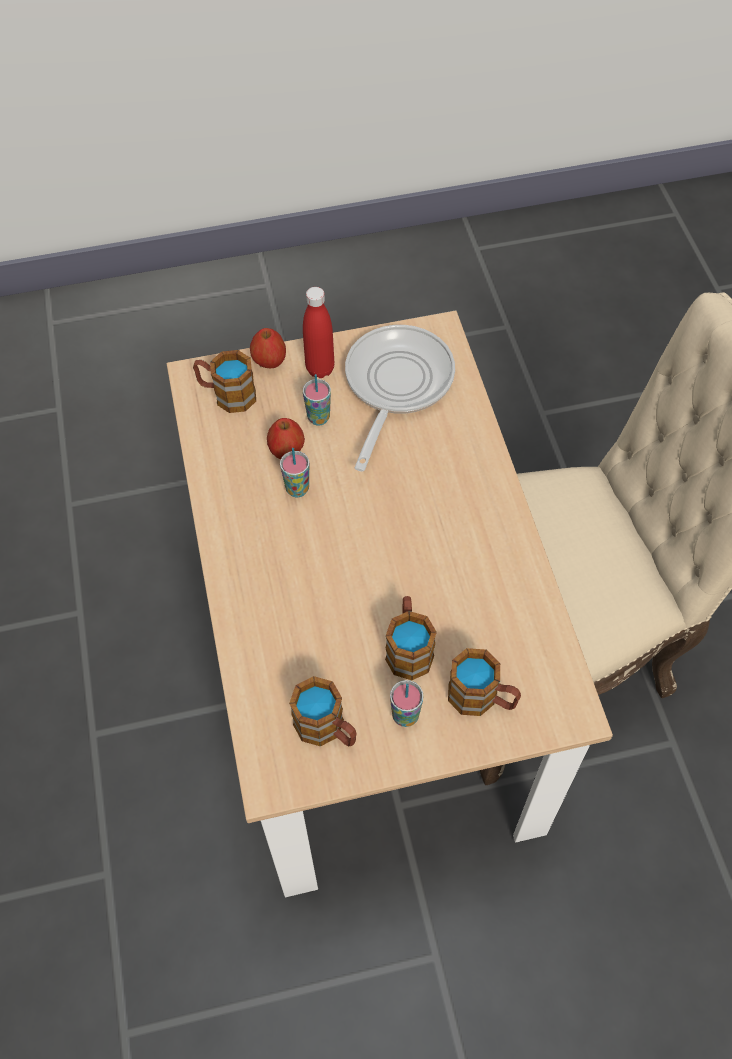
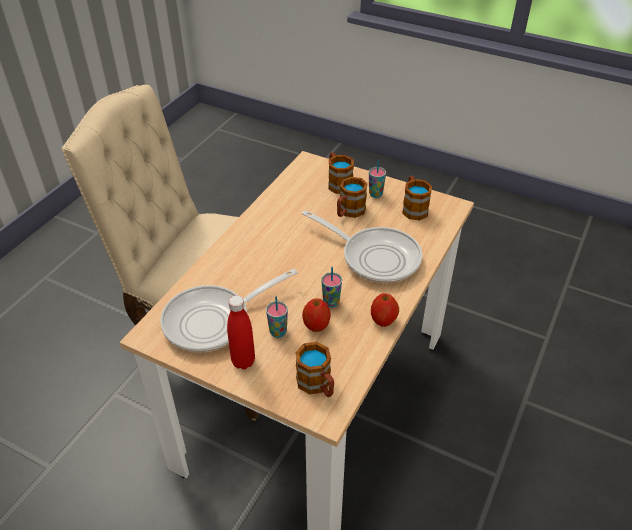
camera: 140 degrees left, 15 degrees down
apple [250,328,286,368] -> apple moved to [371,293,399,327]
none -> frying pan [302,210,422,283]

